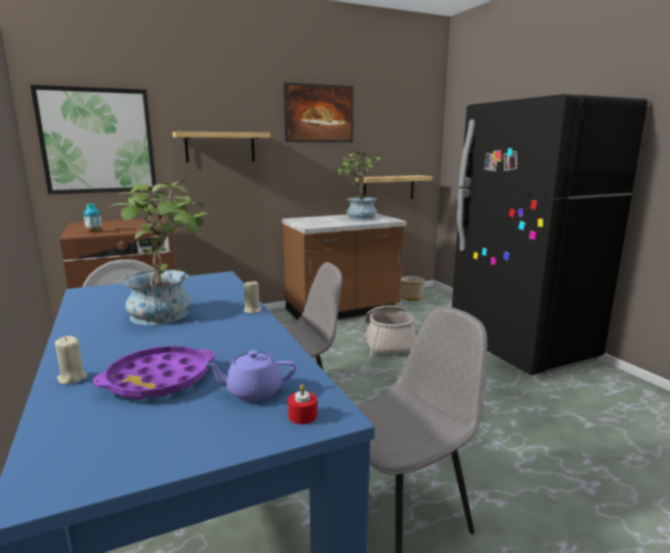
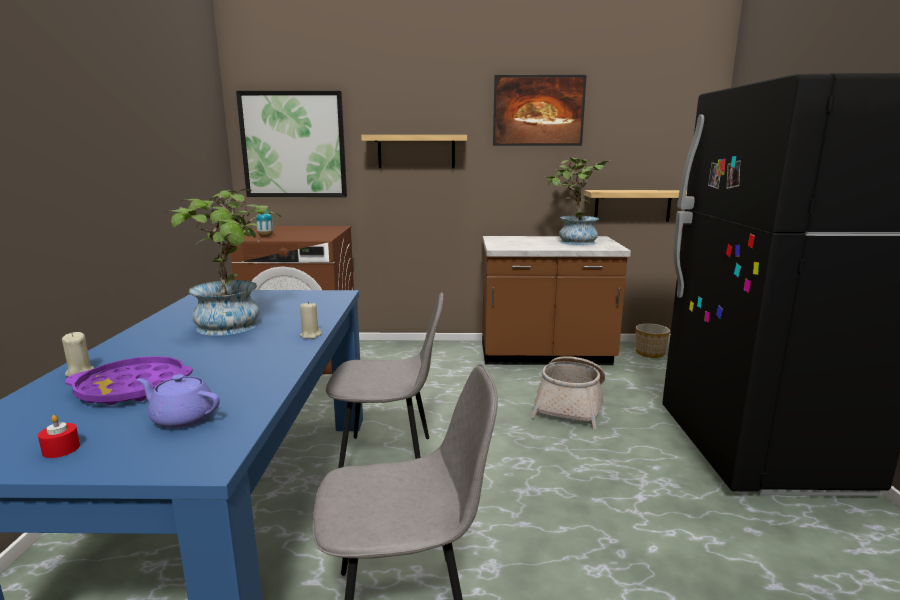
camera: 25 degrees right, 0 degrees up
red candle [288,384,317,424] -> red candle moved to [38,415,80,458]

